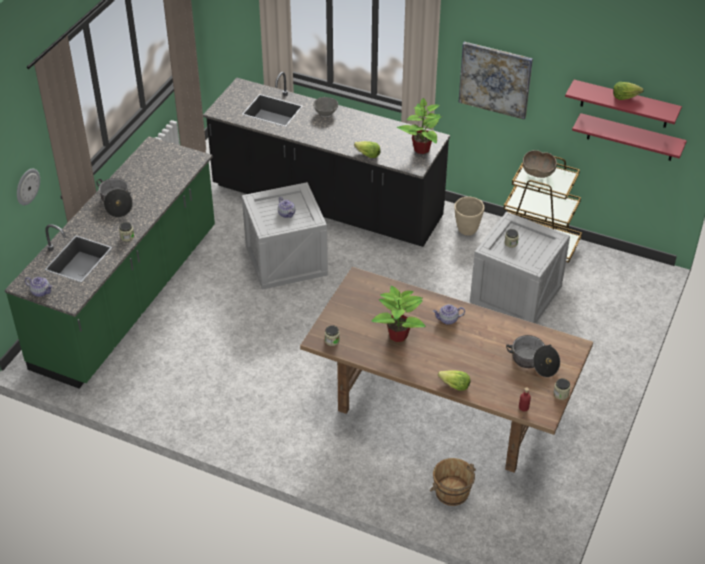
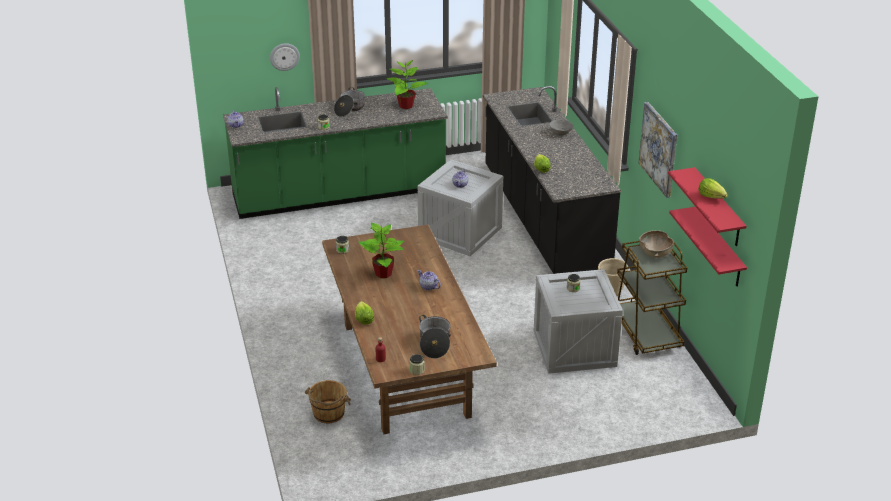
camera: 50 degrees right, 10 degrees down
potted plant [397,98,442,154] -> potted plant moved to [387,60,429,109]

